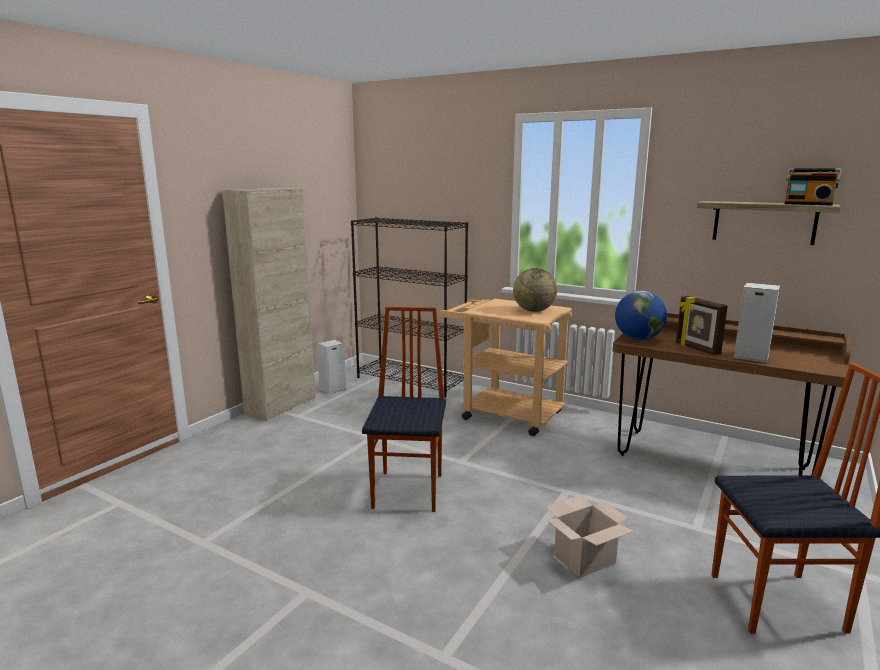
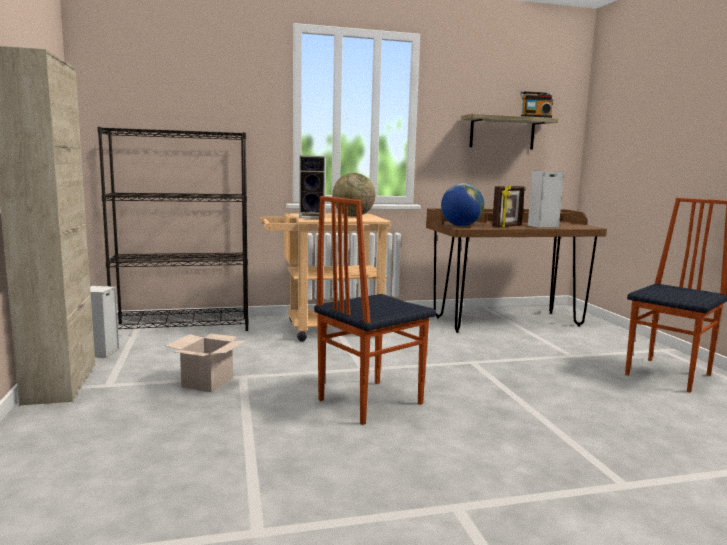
camera: 45 degrees left, 5 degrees down
chair [362,306,446,512] -> chair turned 90 degrees counterclockwise [314,196,436,425]
cardboard box [545,495,634,578] -> cardboard box moved to [166,333,247,392]
picture frame [676,296,728,355] -> picture frame turned 60 degrees counterclockwise [492,185,525,228]
none -> speaker [299,156,326,219]

